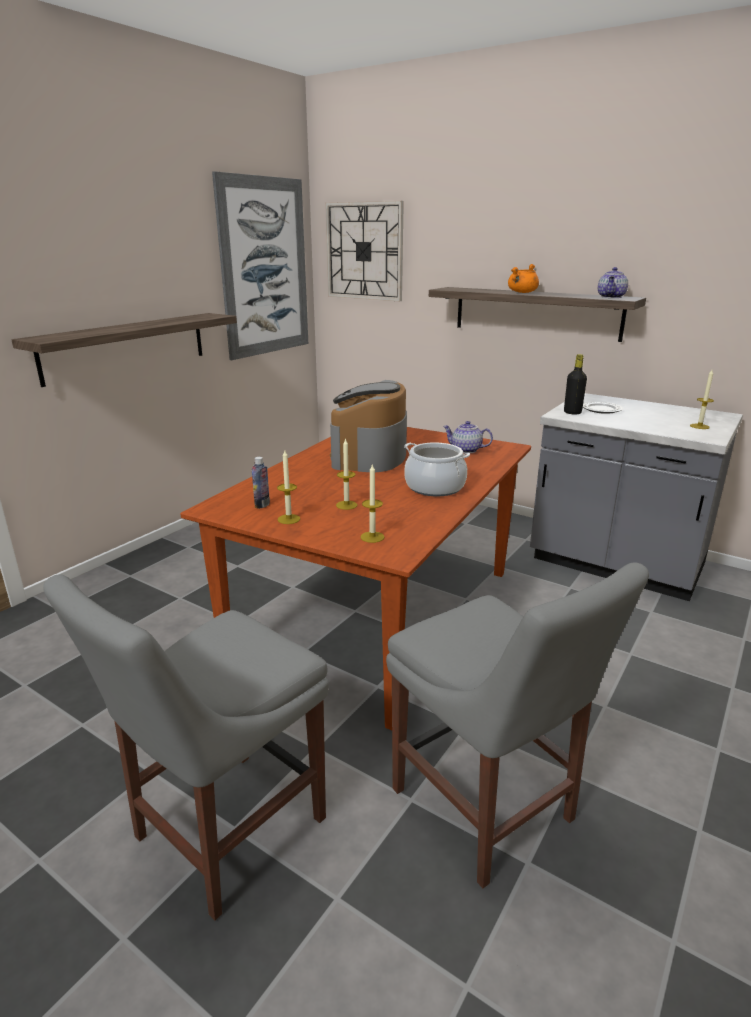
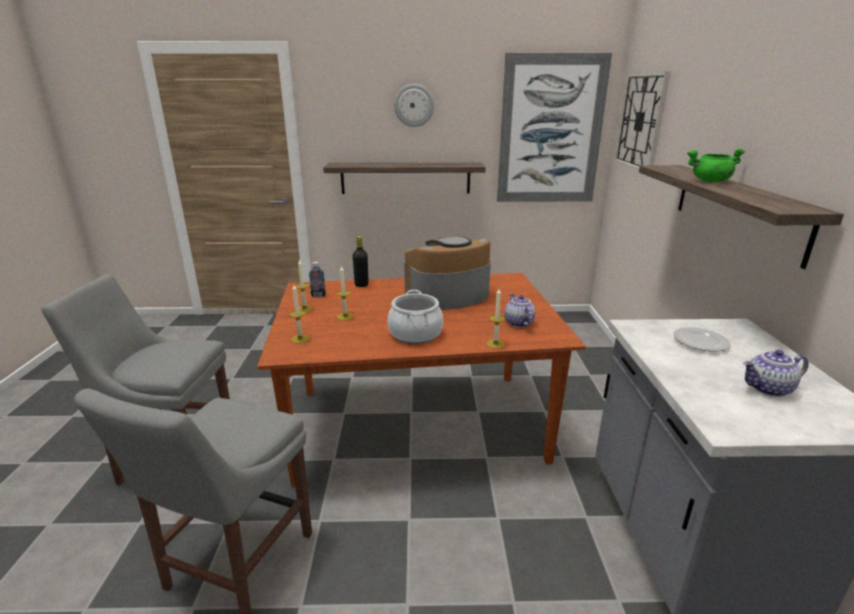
camera: 55 degrees right, 0 degrees up
orange cooking pot [508,264,539,293] -> green cooking pot [687,148,745,182]
black bottle [564,354,587,414] -> black bottle moved to [353,236,369,287]
teapot [598,267,628,298] -> teapot moved to [743,350,808,397]
candle [690,370,714,429] -> candle moved to [486,289,505,349]
none -> wall clock [394,84,434,127]

